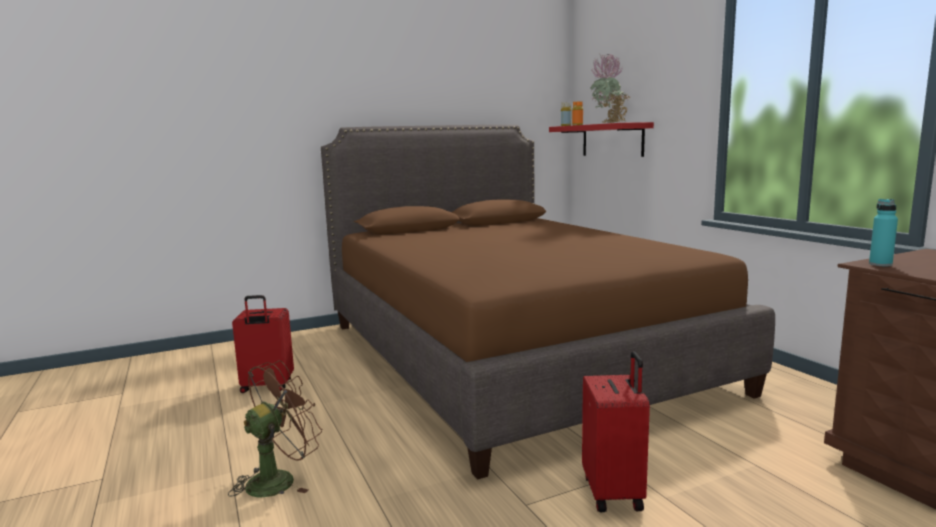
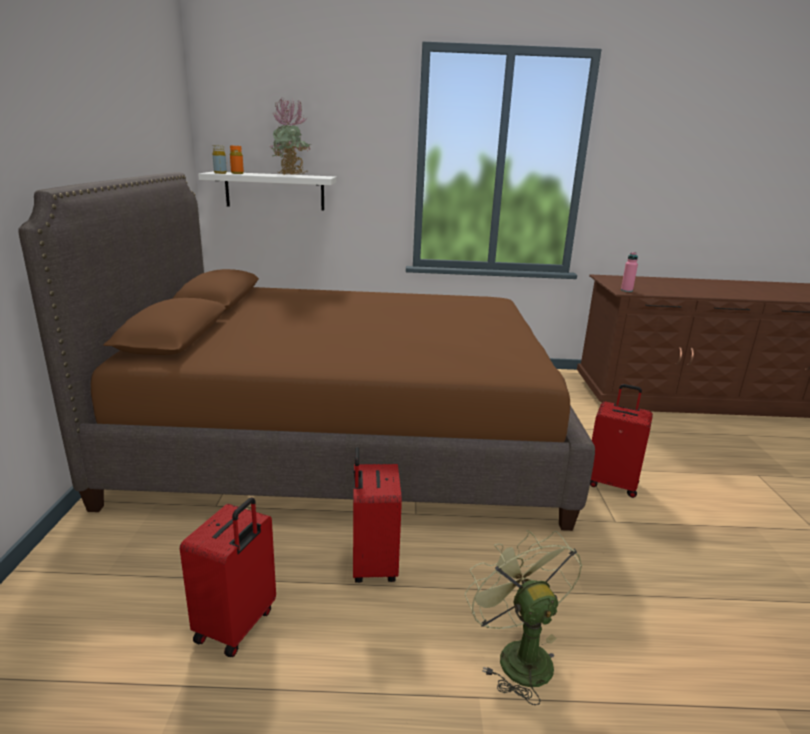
camera: 65 degrees left, 10 degrees up
brown fan [228,360,322,497] -> green fan [465,530,583,705]
red shelf [549,122,654,157] -> white shelf [198,171,336,210]
turquoise bottle [869,199,898,266] -> pink bottle [621,252,638,292]
none -> red suitcase [353,447,402,583]

